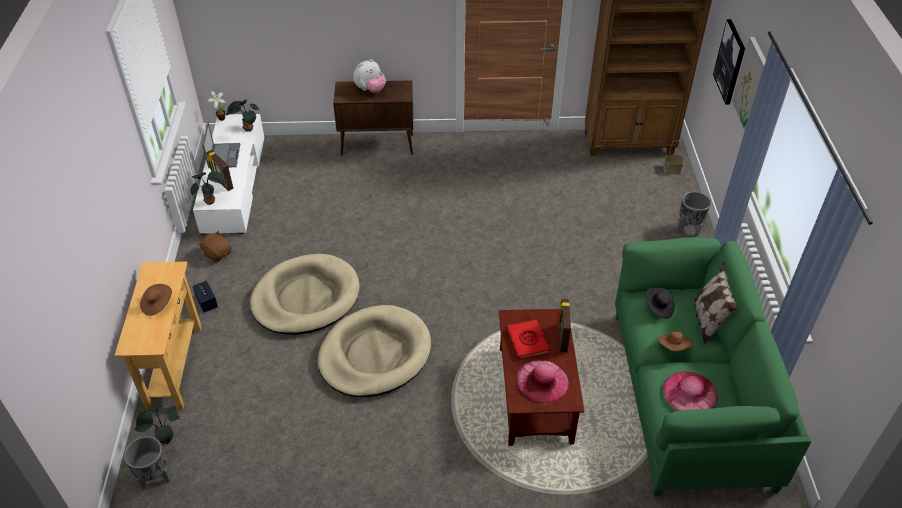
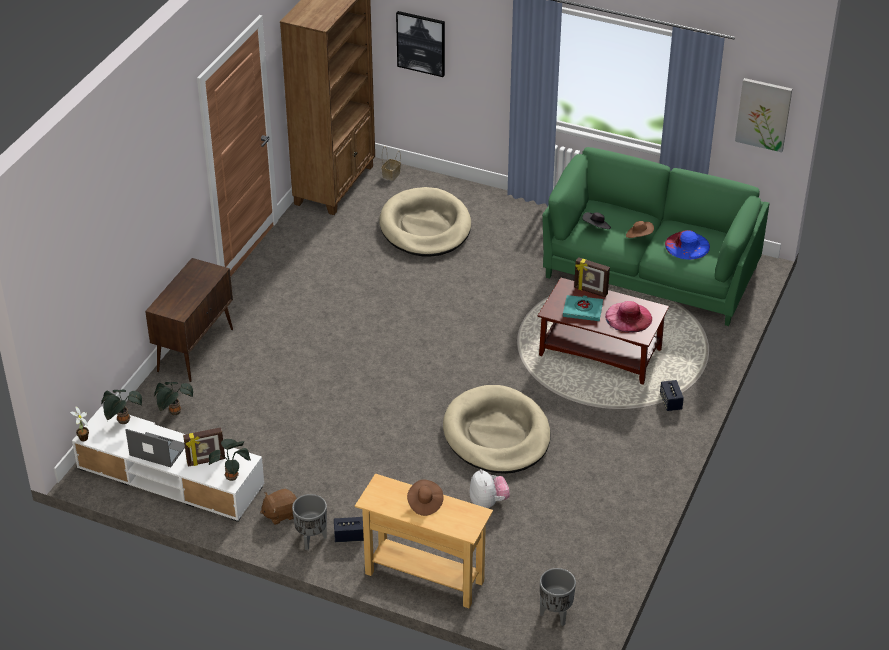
camera: 65 degrees left, 5 degrees down
potted plant [134,405,180,444] -> potted plant moved to [154,382,193,415]
beige dog bed [250,254,360,335] -> beige dog bed moved to [379,187,471,256]
plush toy [353,59,386,93] -> plush toy moved to [470,469,510,508]
red book [507,320,549,359] -> turquoise book [563,295,603,321]
pink hat [663,371,718,411] -> blue hat [665,230,710,260]
grey planter [677,192,711,237] -> grey planter moved to [292,494,327,551]
pillow [693,262,737,344] -> none
picture [732,37,766,130] -> picture moved to [735,78,792,152]
none -> speaker [660,380,684,411]

